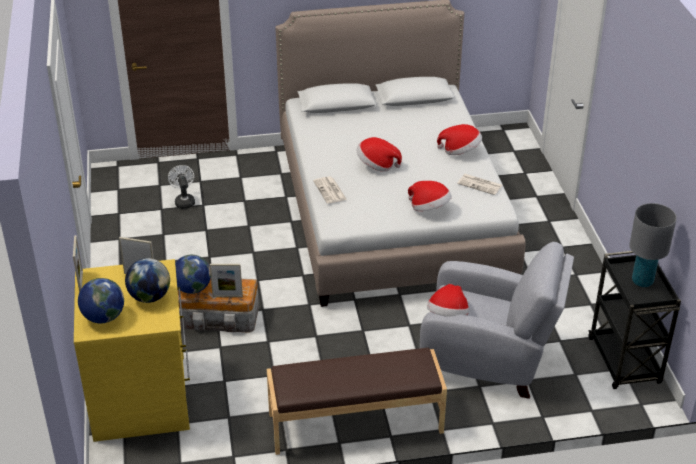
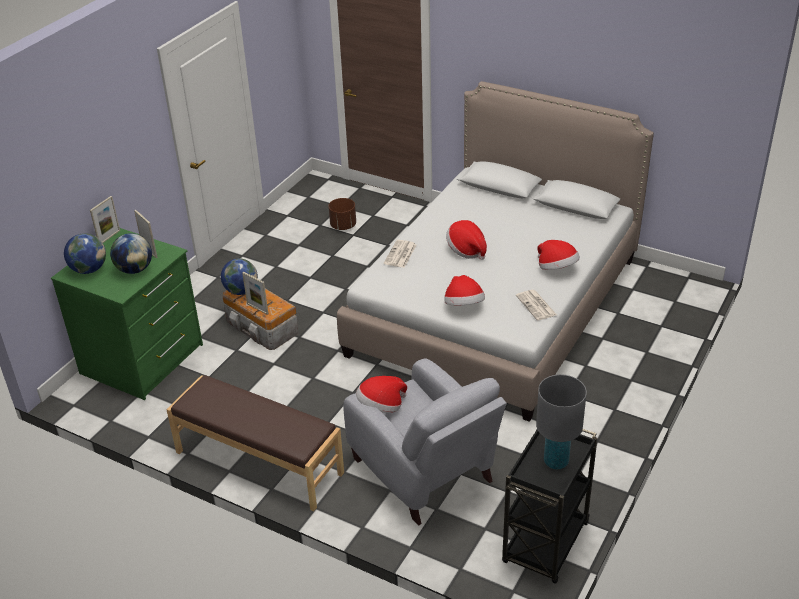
camera: 40 degrees right, 0 degrees up
yellow dresser [74,259,190,442] -> green dresser [51,228,203,400]
white fan [168,165,195,209] -> brown planter [329,198,356,230]

